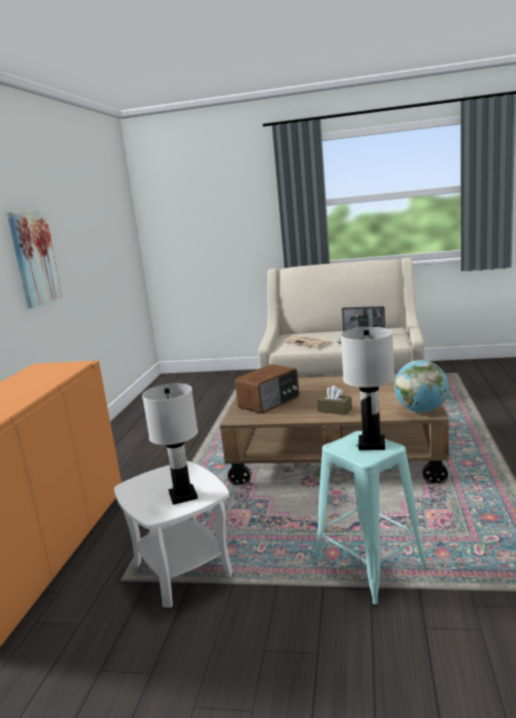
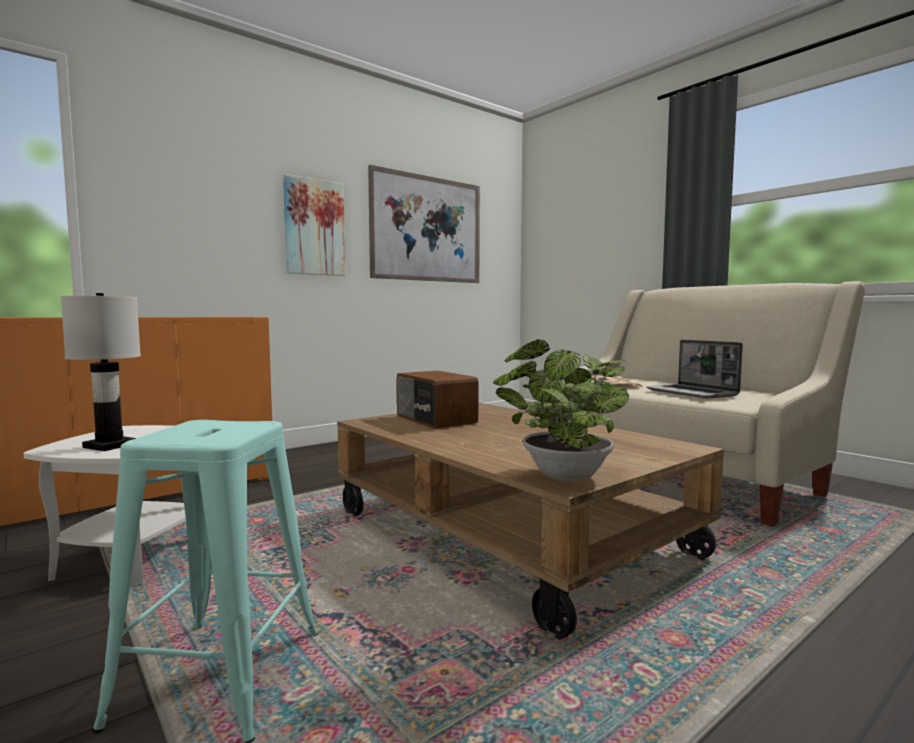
camera: 40 degrees right, 10 degrees down
radio [235,364,299,414] -> radio turned 60 degrees clockwise [397,371,479,429]
brown tissue box [317,385,352,415] -> none
white table lamp [341,327,395,450] -> none
globe [394,360,449,413] -> potted plant [493,339,629,481]
none -> picture [368,165,480,283]

